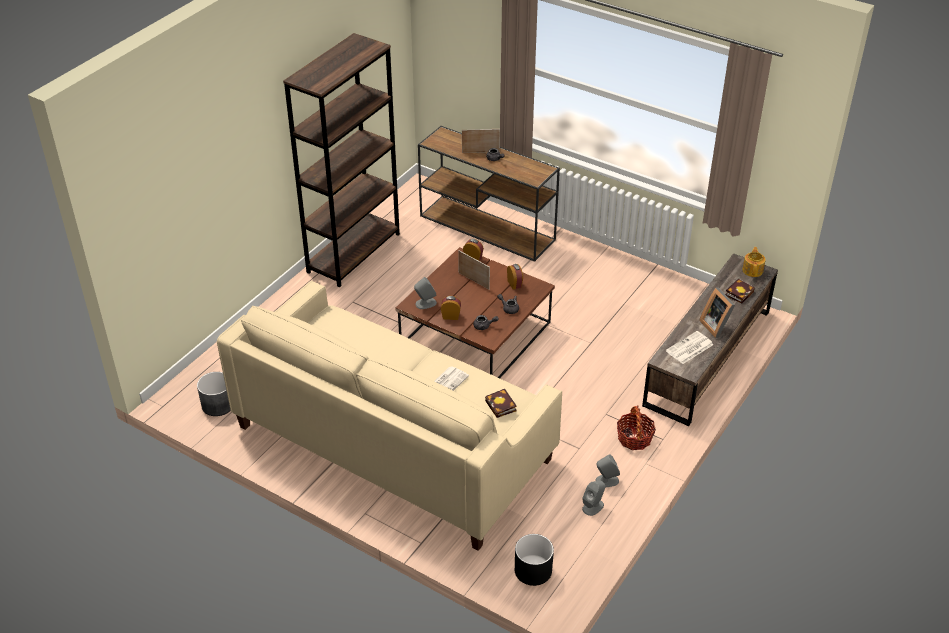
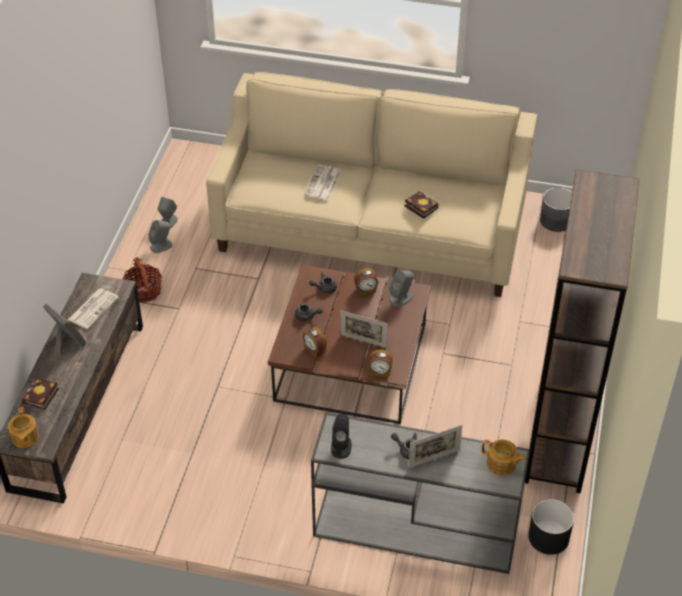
camera: 160 degrees right, 5 degrees up
brown console table [418,126,560,262] -> grey console table [311,412,530,574]
book [485,389,516,418] -> book moved to [405,191,439,219]
black planter [515,534,554,586] -> black planter moved to [528,499,574,555]
none -> black speaker [331,414,352,459]
none -> teapot [482,439,526,476]

